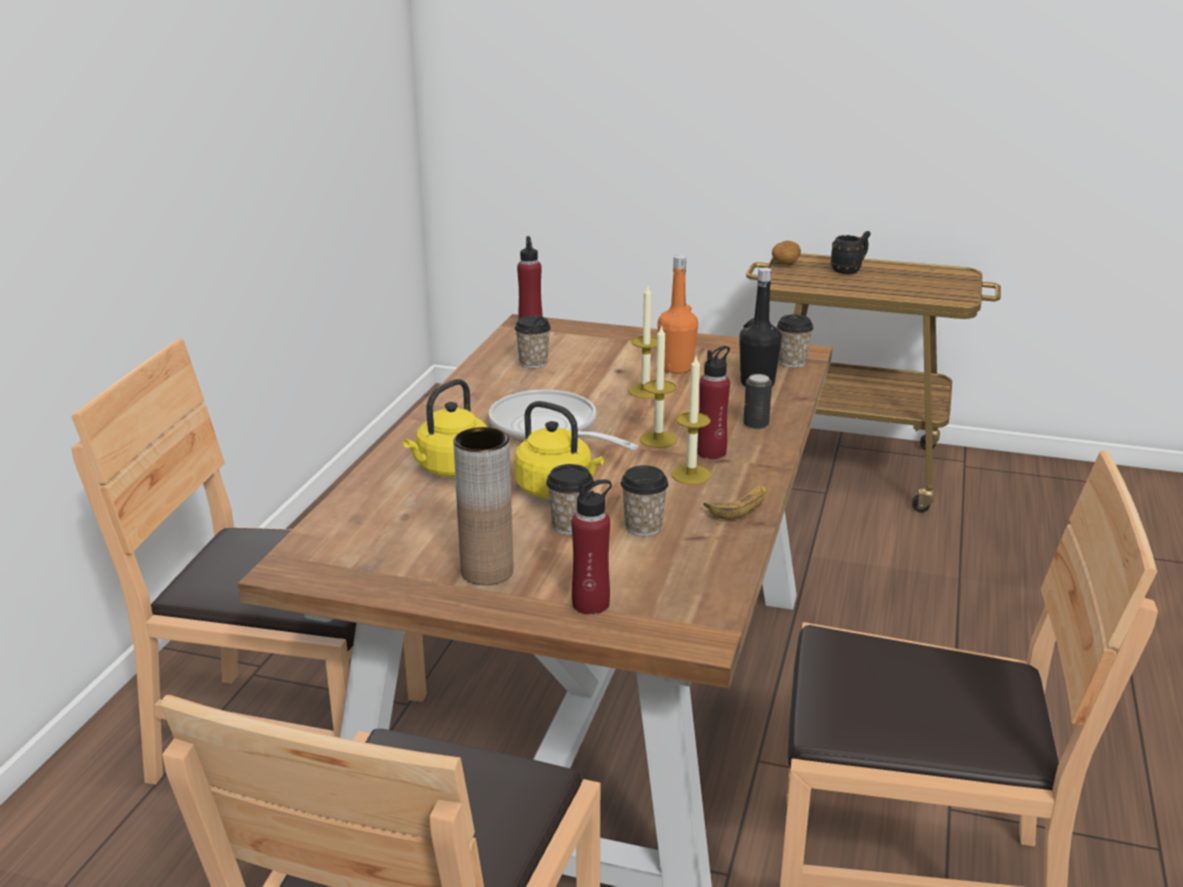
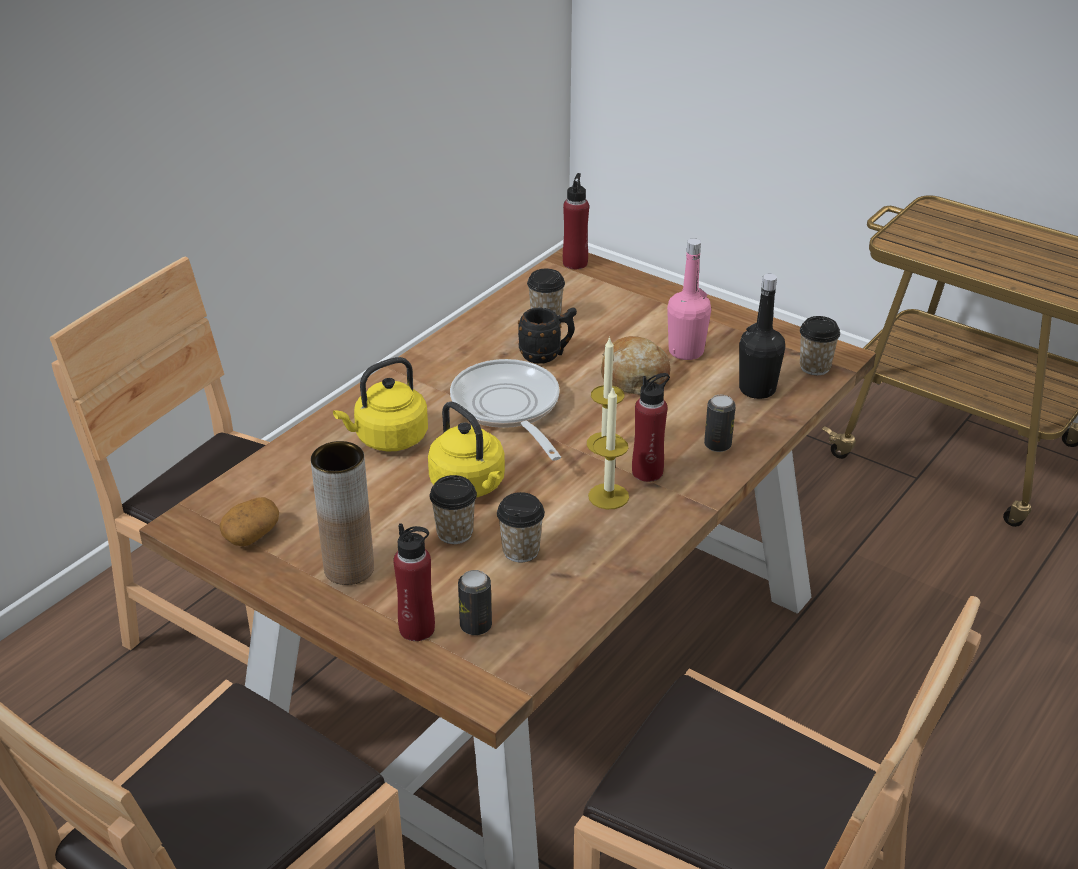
camera: 20 degrees right, 10 degrees up
candle [628,286,657,398] -> bread [601,336,670,395]
orange bottle [657,255,698,374] -> pink bottle [667,238,711,360]
banana [704,486,767,520] -> none
potato [772,241,801,265] -> potato moved to [220,497,279,547]
black mug [831,231,870,274] -> black mug moved to [518,307,577,363]
none -> can [458,570,492,635]

